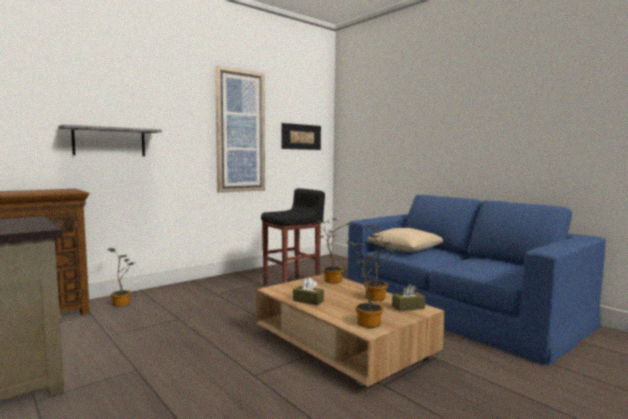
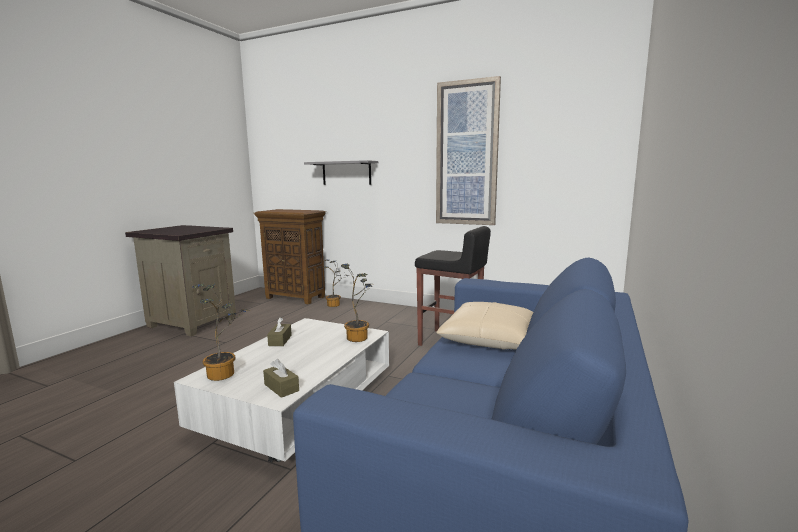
camera: 65 degrees right, 5 degrees up
brown coffee table [256,274,445,387] -> white coffee table [174,318,389,462]
picture [282,123,321,150] -> none
potted plant [364,225,403,301] -> none

